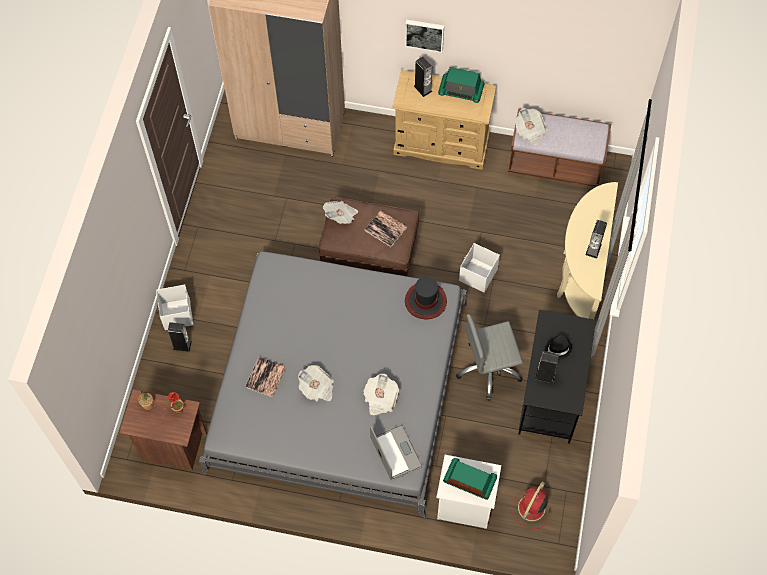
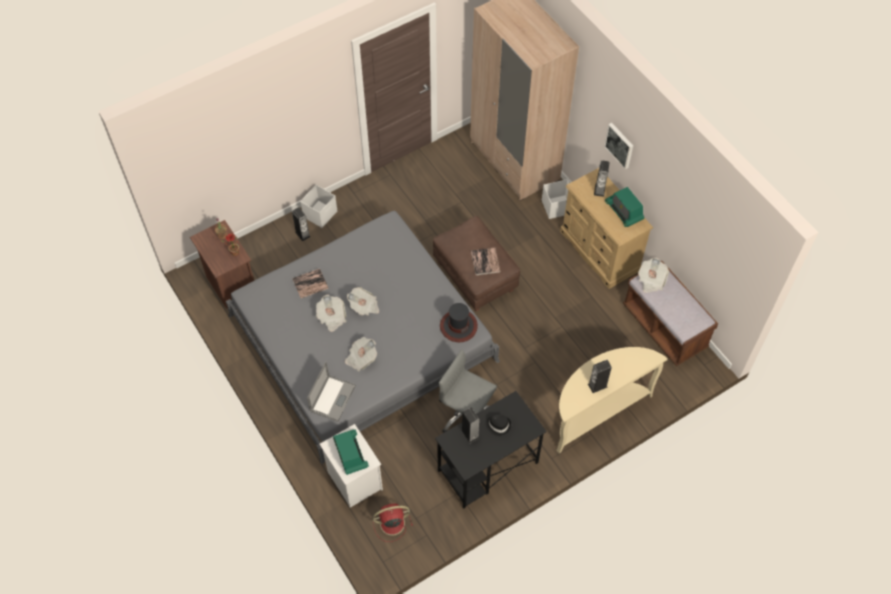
camera: 45 degrees right, 5 degrees down
newspaper [323,201,358,224] -> newspaper moved to [347,287,379,315]
white storage box [459,243,500,293] -> white storage box moved to [542,179,569,219]

